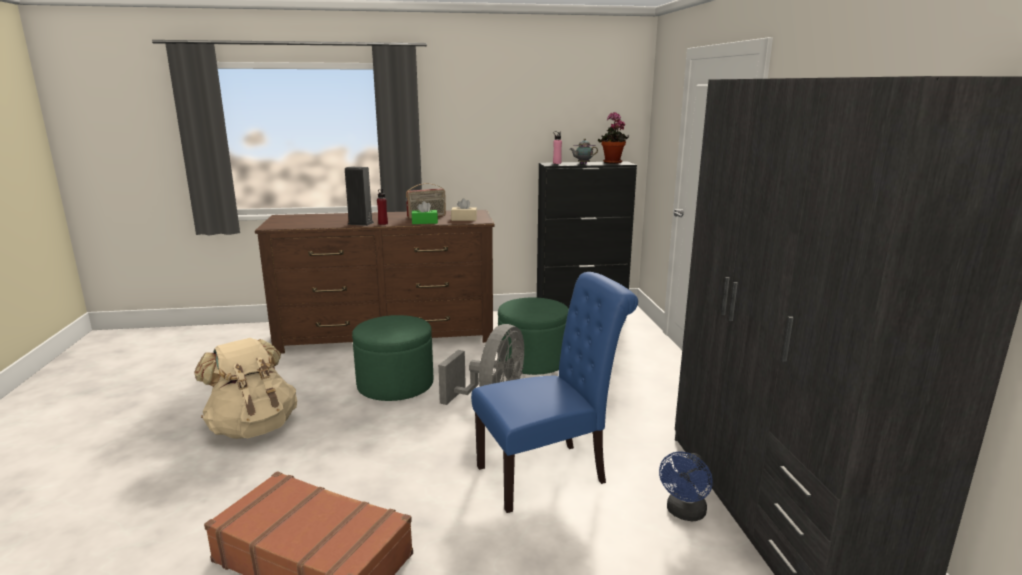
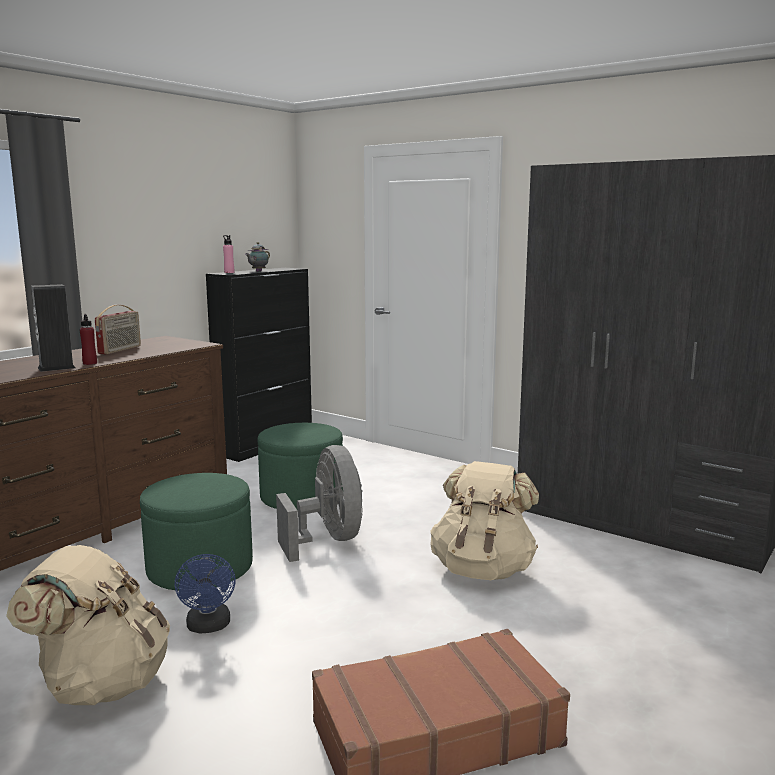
camera: 45 degrees left, 5 degrees down
green tissue box [411,201,438,224] -> none
beige tissue box [451,198,477,221] -> none
blue chair [471,272,638,513] -> beige backpack [430,461,539,580]
potted plant [598,112,629,164] -> none
blue fan [659,451,713,522] -> blue fan moved to [175,554,236,633]

